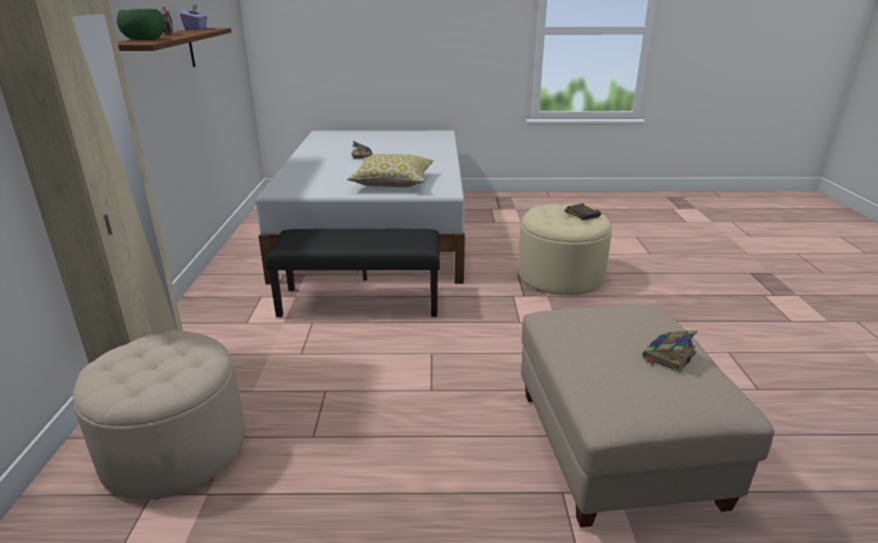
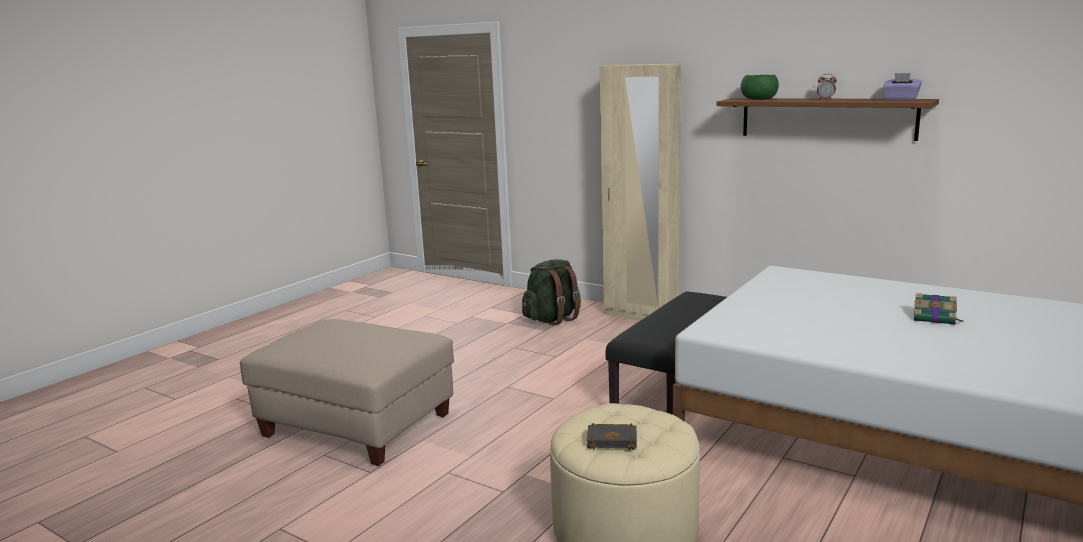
camera: 125 degrees right, 10 degrees down
beige ottoman [73,330,245,500] -> green backpack [522,259,581,326]
pillow [347,154,433,187] -> none
book [643,330,698,373] -> none

